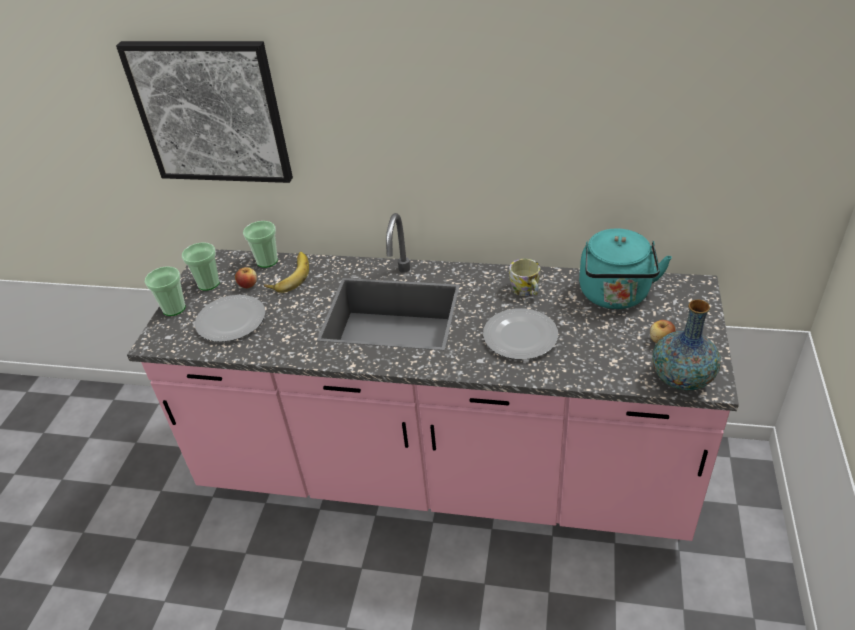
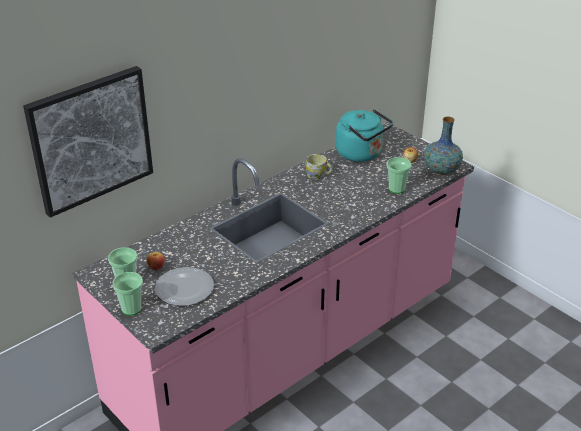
camera: 55 degrees left, 5 degrees down
cup [243,221,278,268] -> cup moved to [387,157,412,194]
banana [263,252,309,293] -> none
plate [483,309,558,360] -> none

